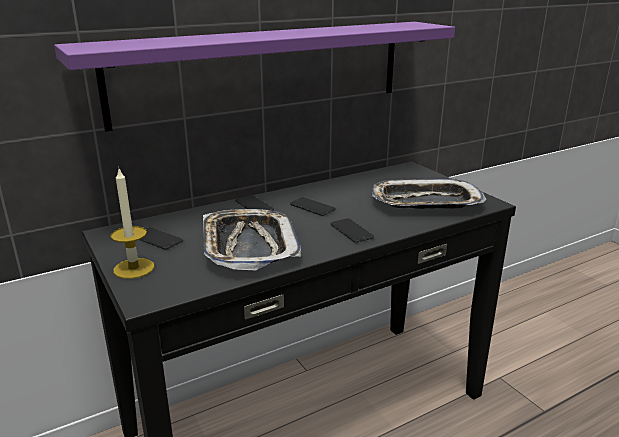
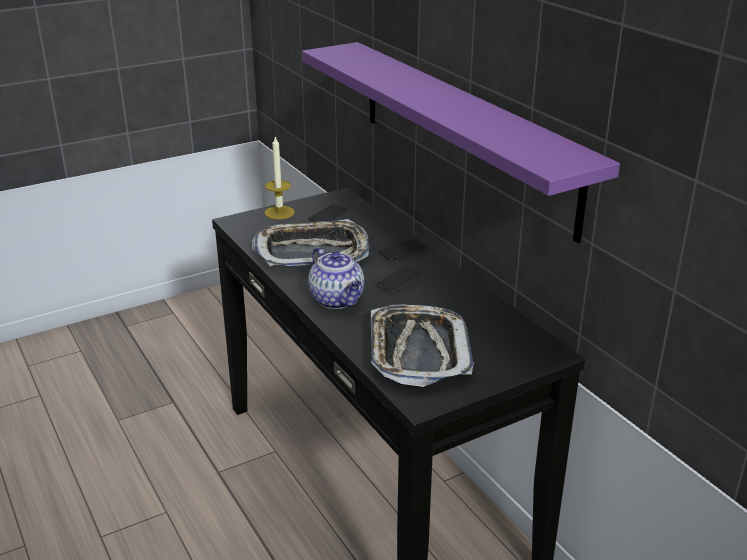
camera: 90 degrees right, 5 degrees up
phone [330,218,374,243] -> teapot [308,247,364,309]

